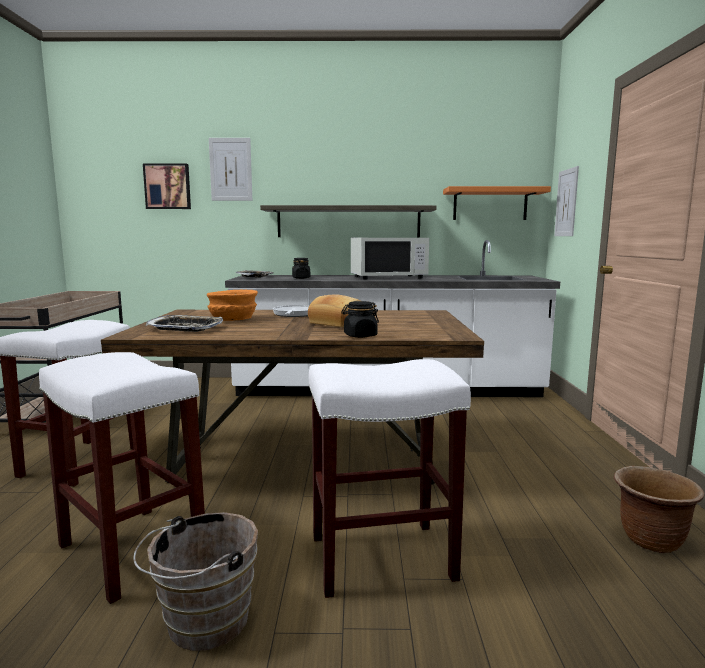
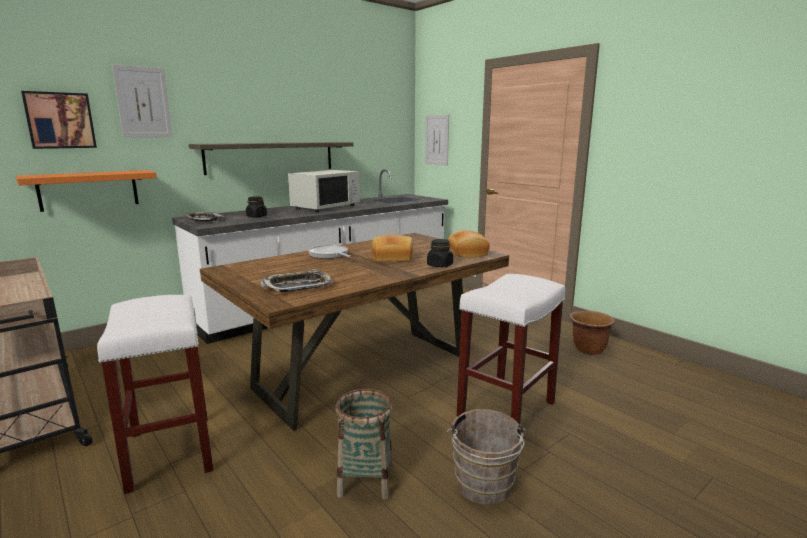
camera: 40 degrees left, 5 degrees up
white stool [39,352,205,604] -> basket [335,389,393,500]
orange bowl [207,290,258,321] -> none
orange shelf [443,186,551,220] -> orange shelf moved to [16,170,157,212]
none -> bread [447,230,490,258]

